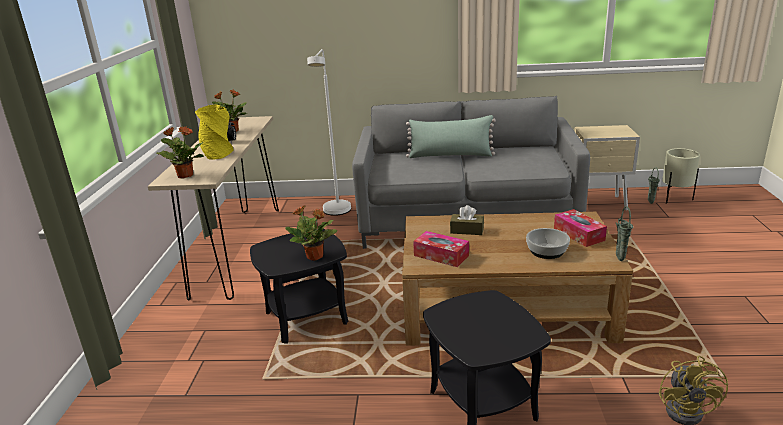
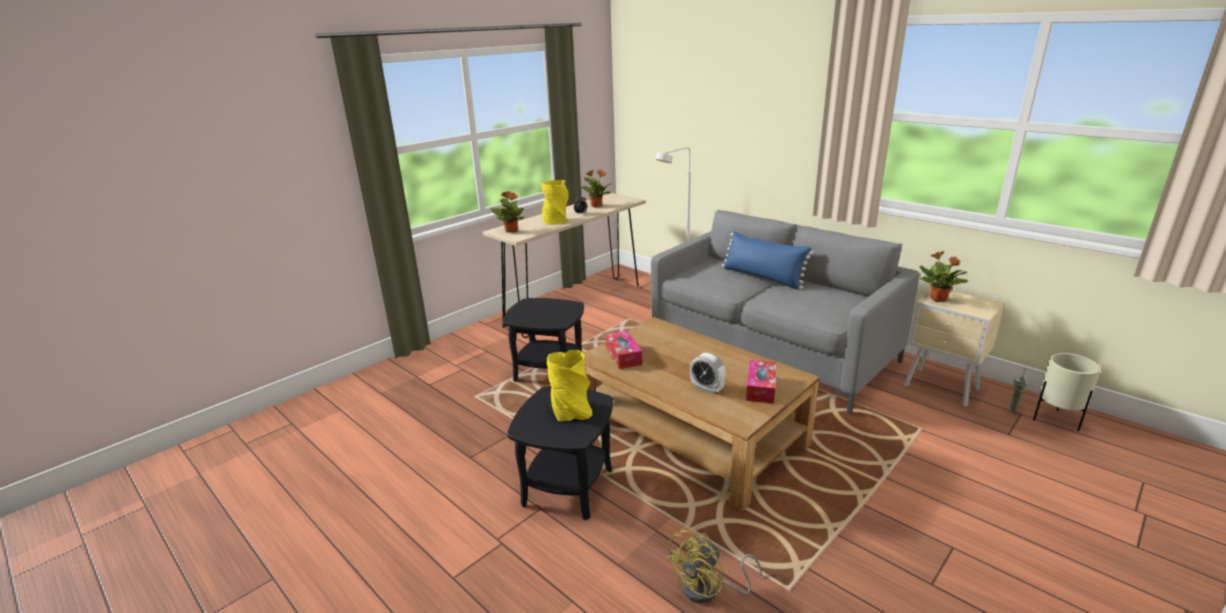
camera: 40 degrees right, 0 degrees up
potted plant [285,205,337,261] -> potted plant moved to [919,251,968,302]
green pillow [406,115,496,158] -> blue pillow [722,231,814,290]
brown tissue box [450,205,484,235] -> none
bowl [526,228,570,259] -> alarm clock [690,353,726,394]
green vase [616,206,633,261] -> none
none -> yellow vase [547,350,592,421]

